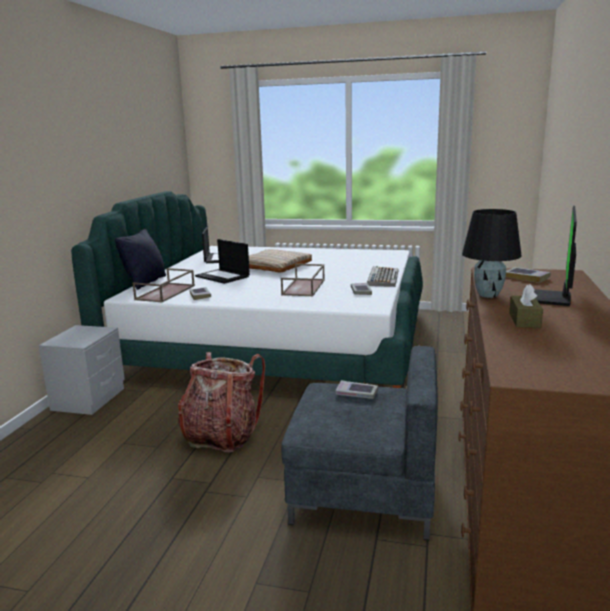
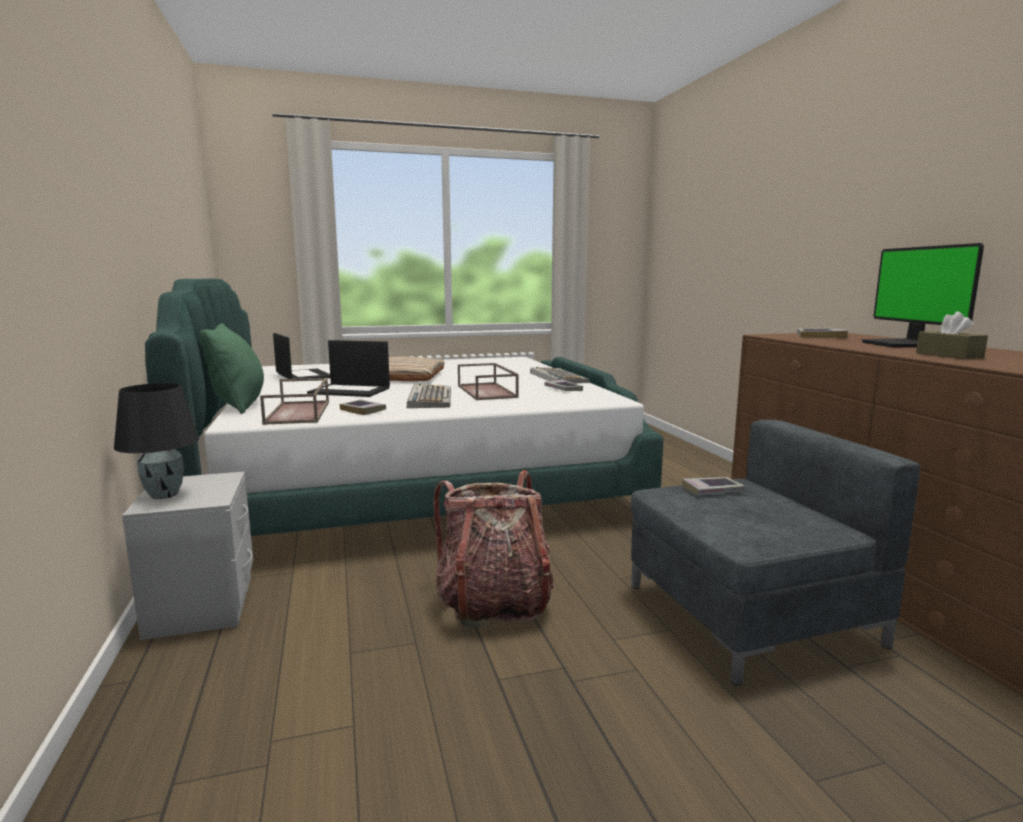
camera: 30 degrees left, 5 degrees down
black pillow [115,229,166,290] -> green pillow [200,323,264,414]
black table lamp [462,209,522,298] -> black table lamp moved to [114,383,199,499]
none -> keyboard [407,384,451,408]

